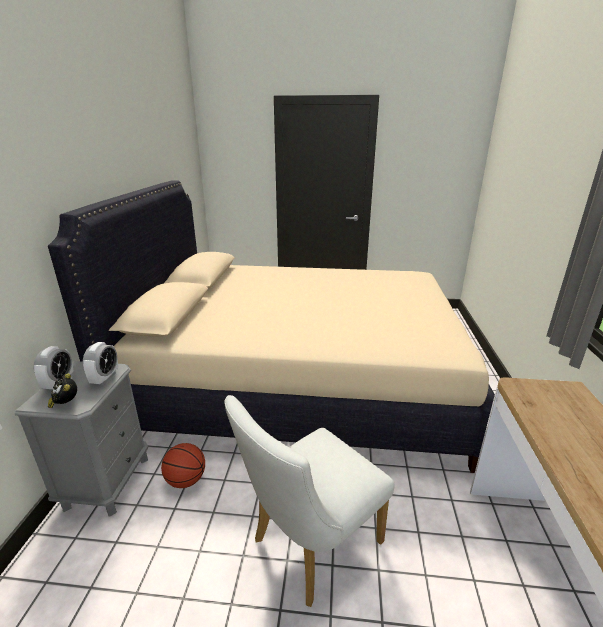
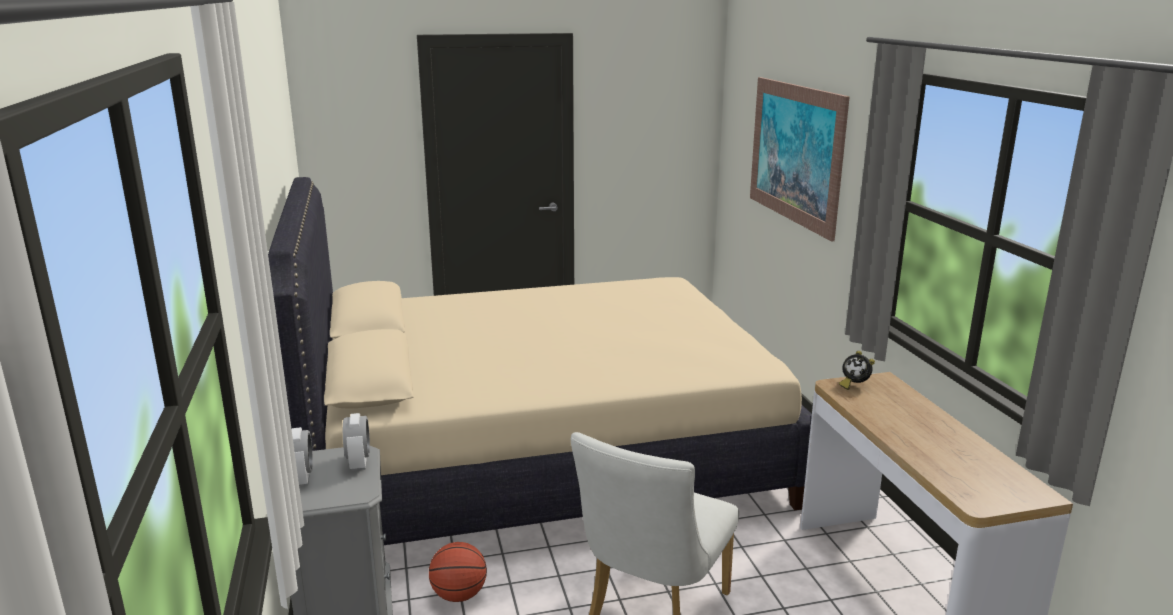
camera: 20 degrees left, 5 degrees down
alarm clock [48,373,77,408] -> alarm clock moved to [839,351,875,390]
none -> picture [750,77,850,241]

